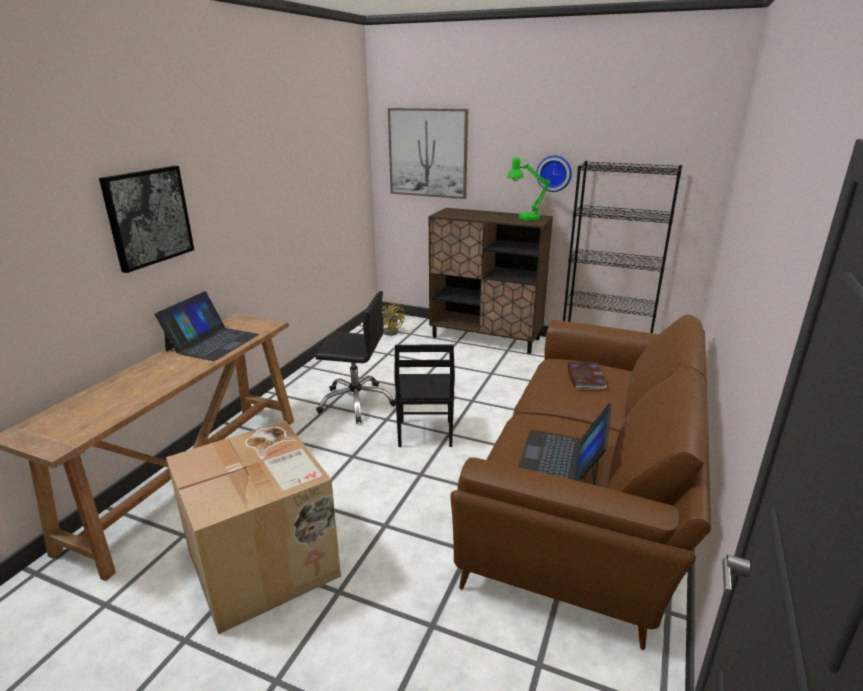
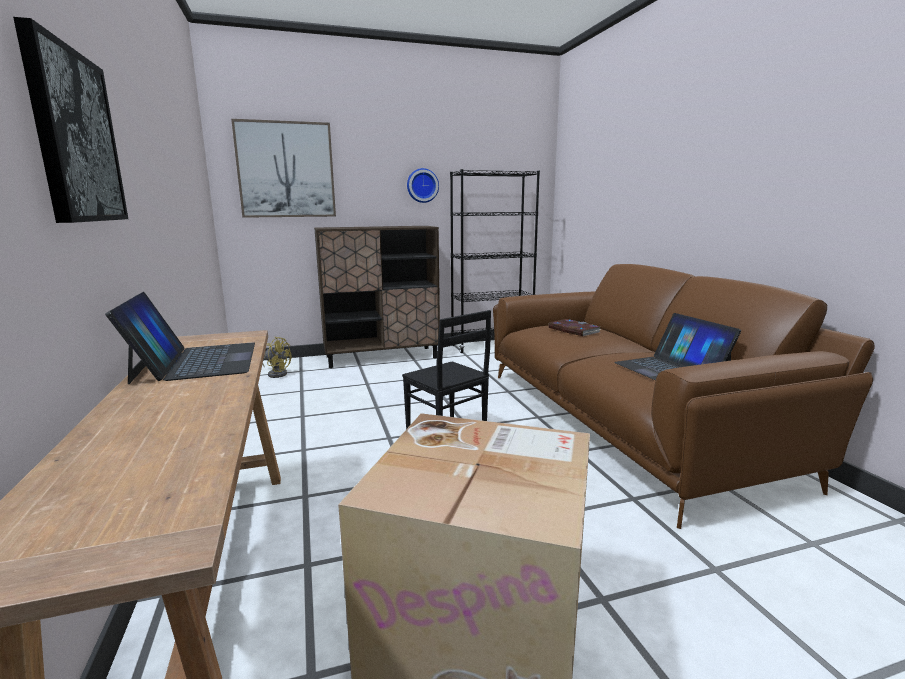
camera: 40 degrees left, 10 degrees down
black office chair [315,291,396,424] -> none
green table lamp [507,157,550,221] -> none

